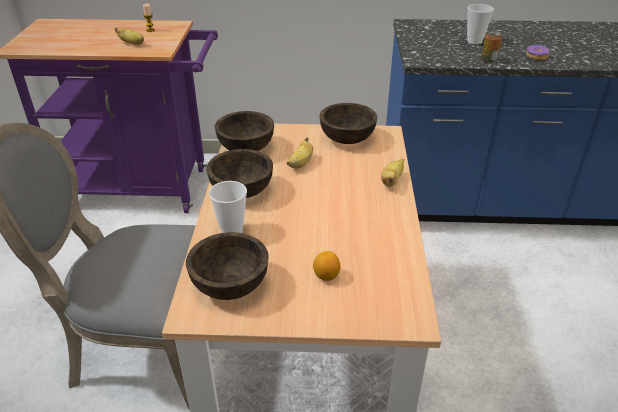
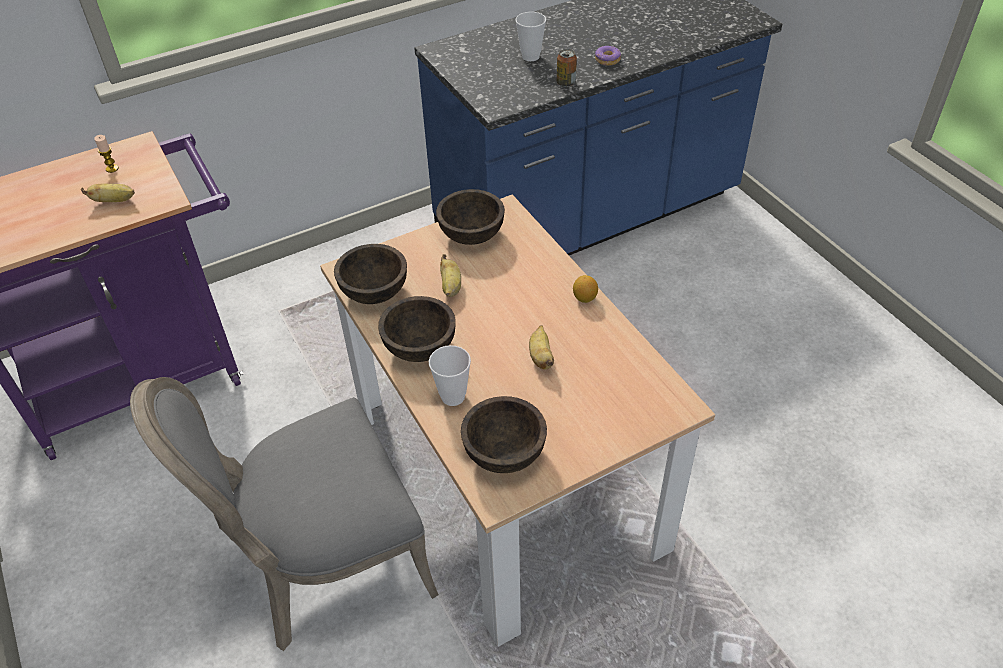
camera: 30 degrees left, 10 degrees up
lemon [313,251,340,281] -> lemon moved to [573,275,598,303]
banana [381,159,404,187] -> banana moved to [529,325,554,369]

